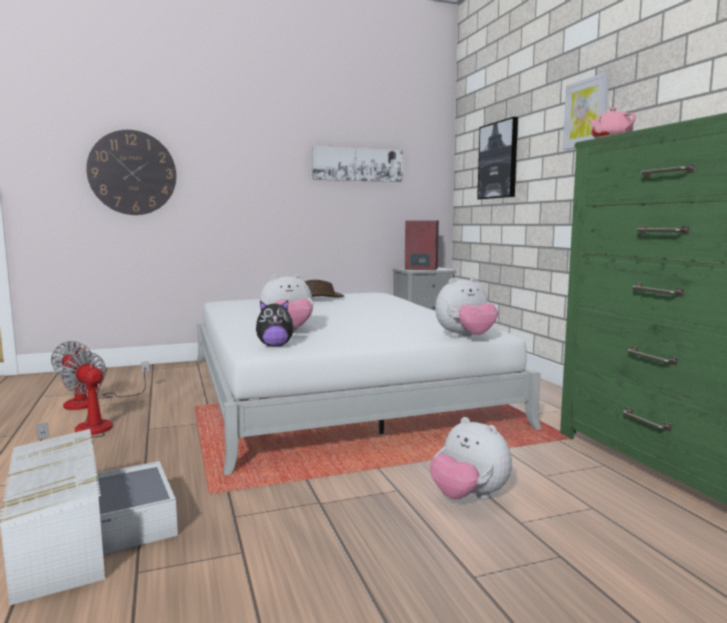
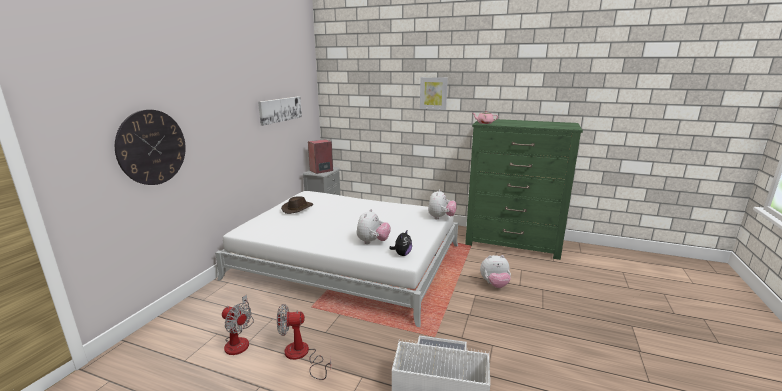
camera: 50 degrees left, 10 degrees up
picture [477,117,518,199] -> none

